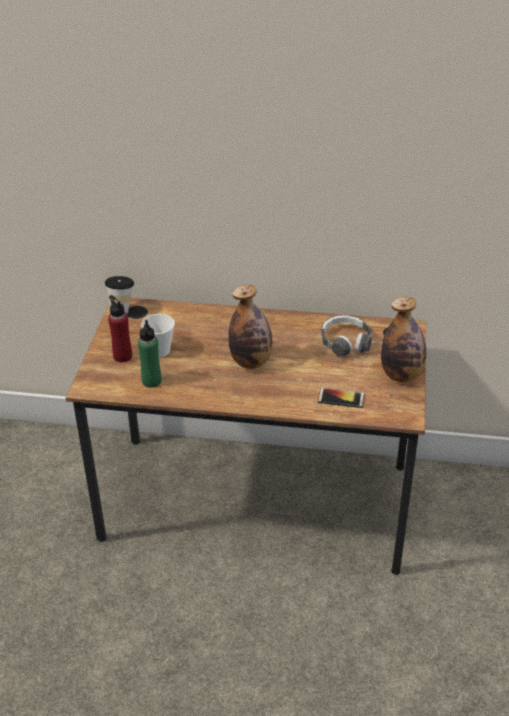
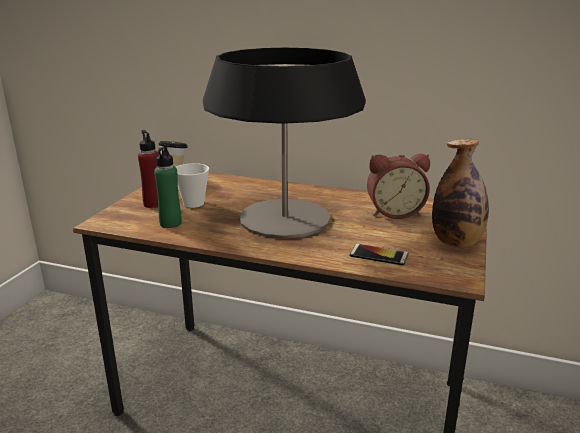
camera: 10 degrees right, 15 degrees down
bottle [228,285,272,369] -> table lamp [203,48,366,239]
headphones [321,315,372,356] -> alarm clock [367,154,430,219]

